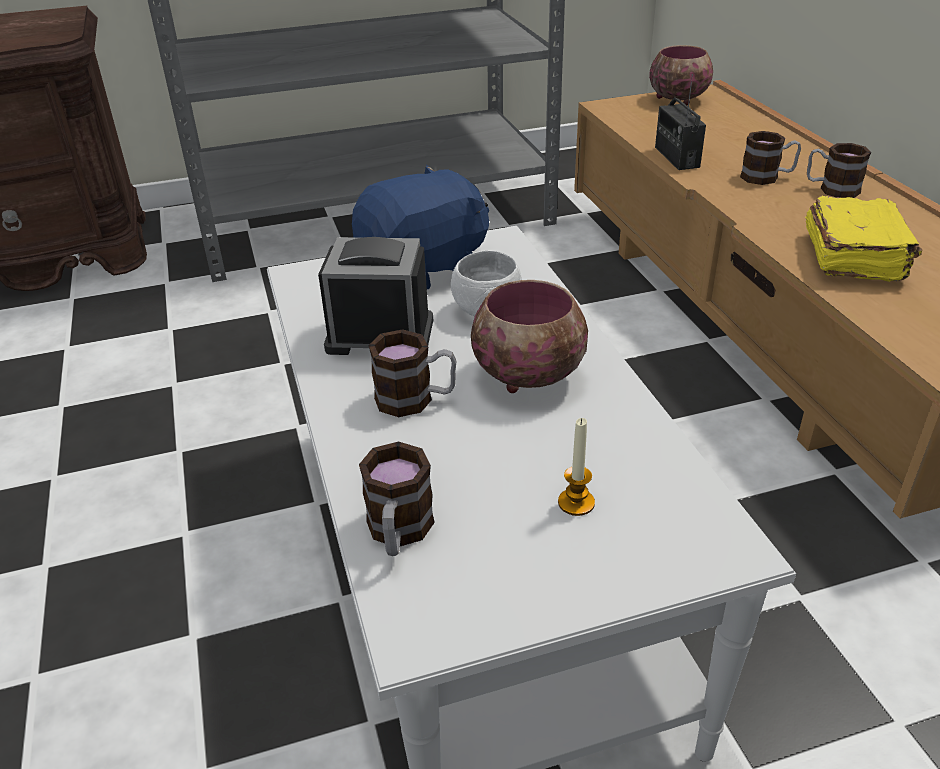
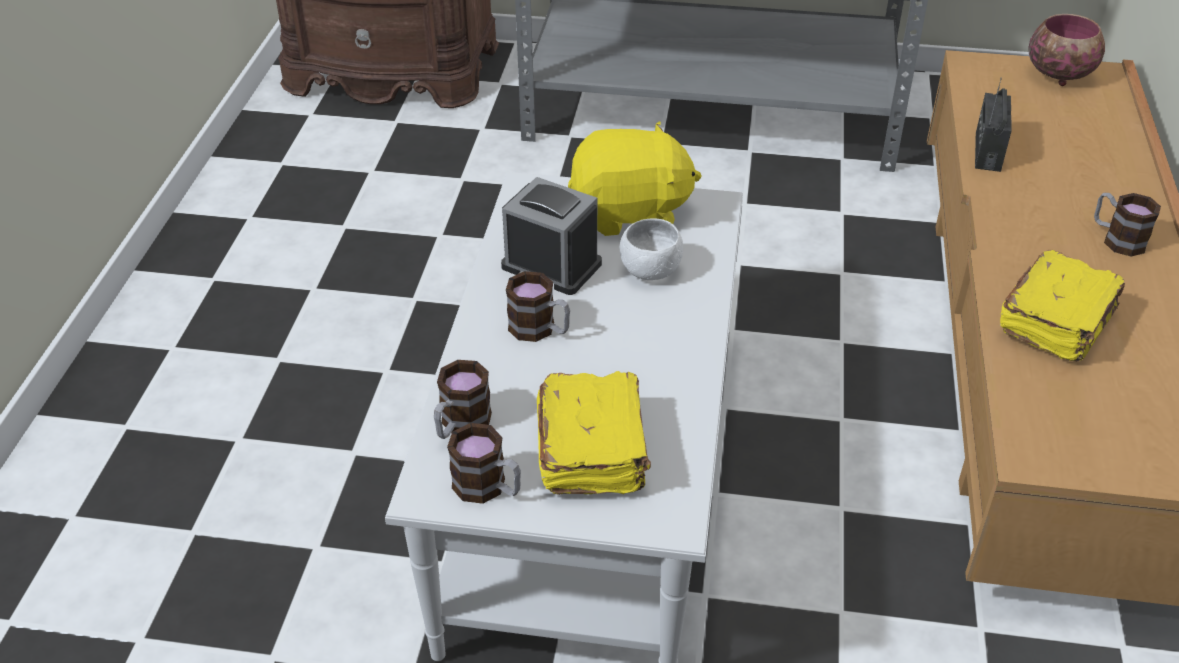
camera: 25 degrees right, 5 degrees up
blue plush toy [352,165,489,289] -> yellow plush toy [568,121,702,236]
bowl [471,280,588,393] -> none
candle [558,418,595,516] -> yellow book [537,371,651,495]
mug [740,131,801,185] -> mug moved to [447,423,521,504]

